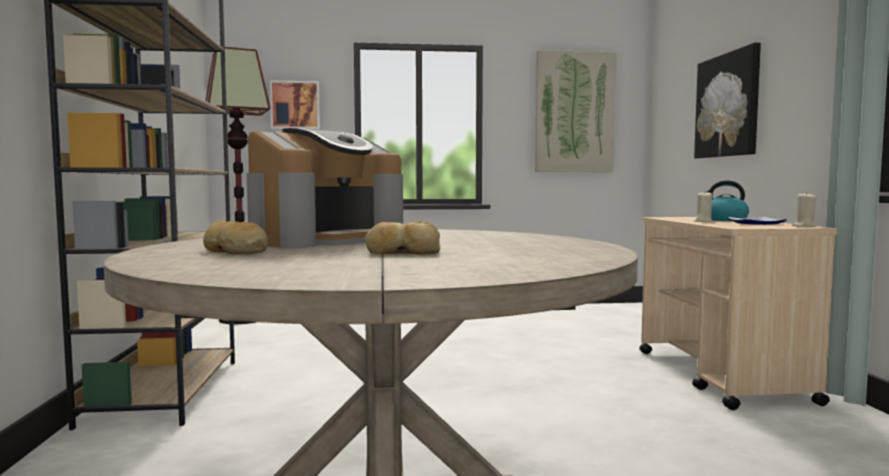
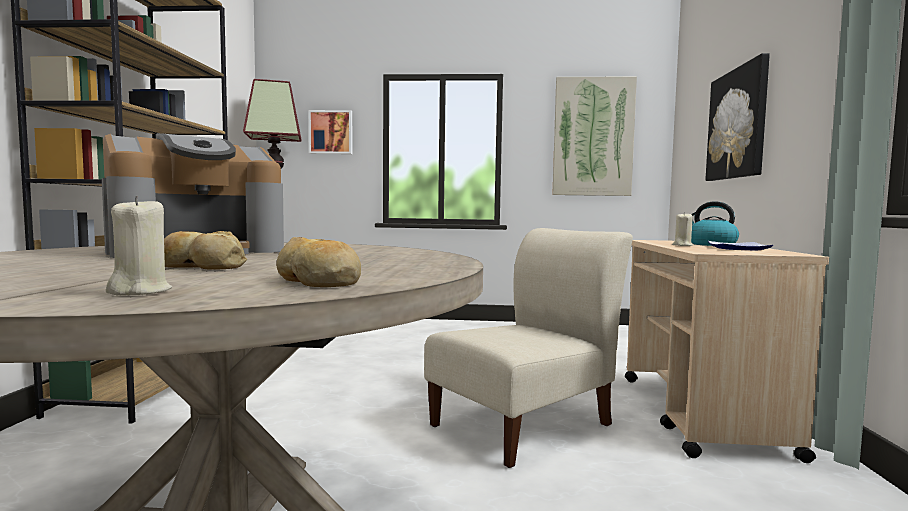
camera: 10 degrees right, 0 degrees up
bread [203,220,268,254] -> bread moved to [276,237,361,287]
beige candle [792,192,817,227] -> beige candle moved to [105,196,172,295]
none -> beige chair [424,228,633,468]

